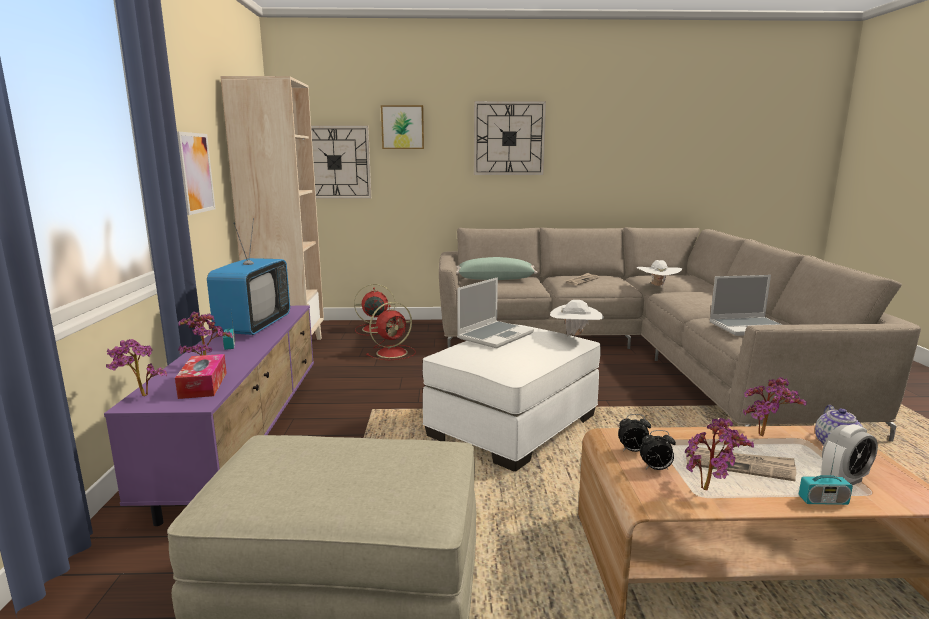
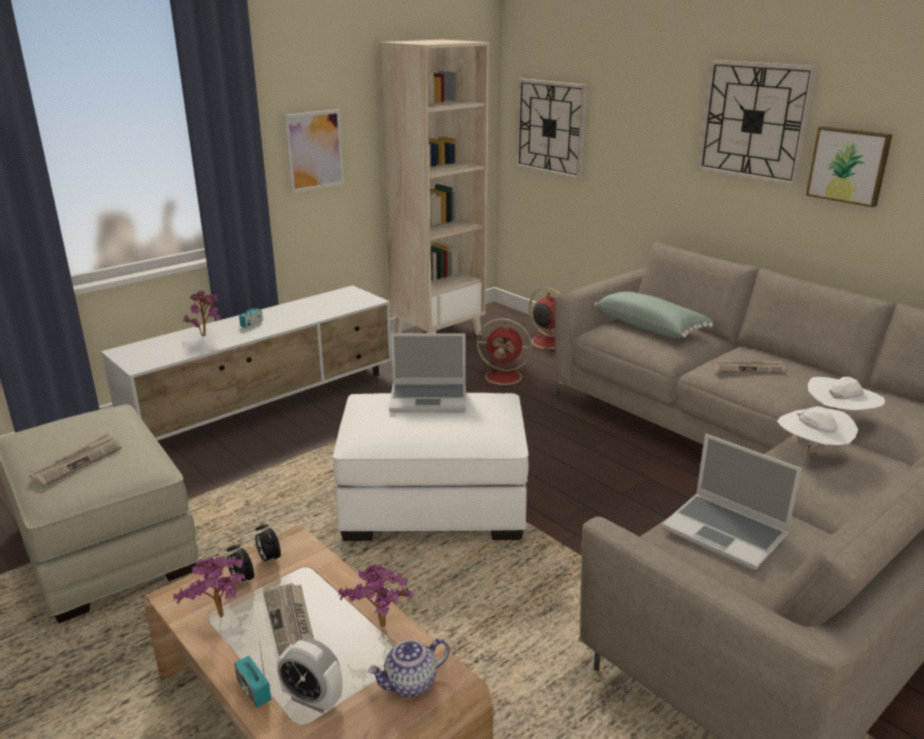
camera: 50 degrees right, 10 degrees up
purple tv stand [104,306,314,526] -> white tv stand [101,285,392,441]
potted plant [106,339,167,396] -> none
tissue box [175,354,227,399] -> none
television [207,218,290,335] -> none
picture [381,105,424,149] -> picture moved to [806,126,893,207]
white hat [550,300,604,337] -> white hat moved to [777,406,858,453]
none -> newspaper [29,434,122,486]

